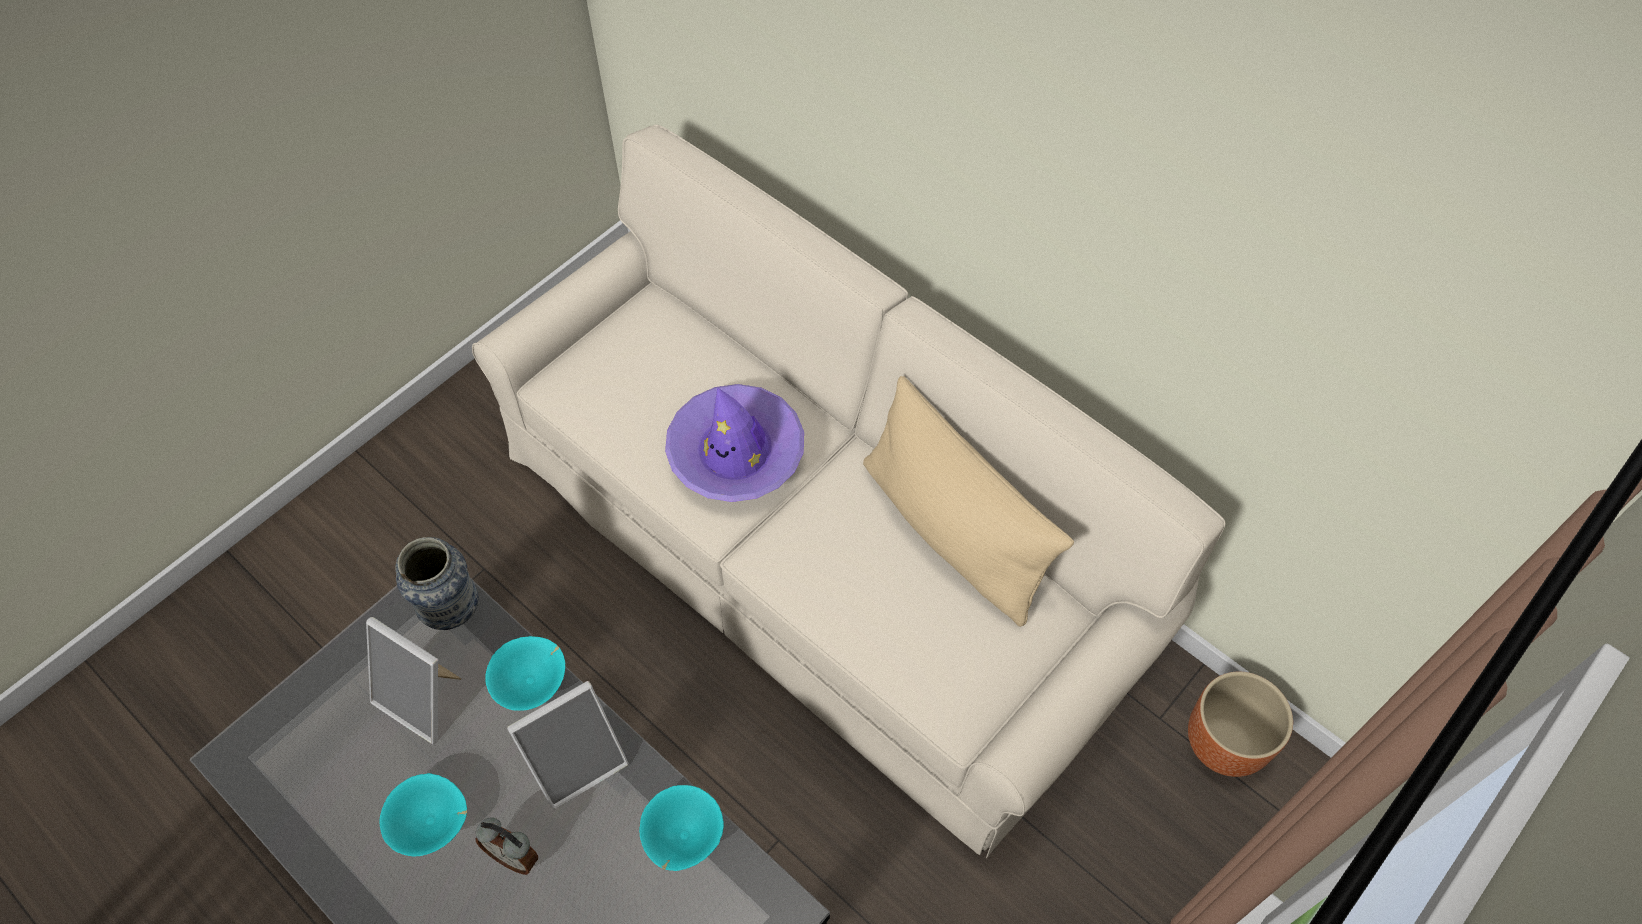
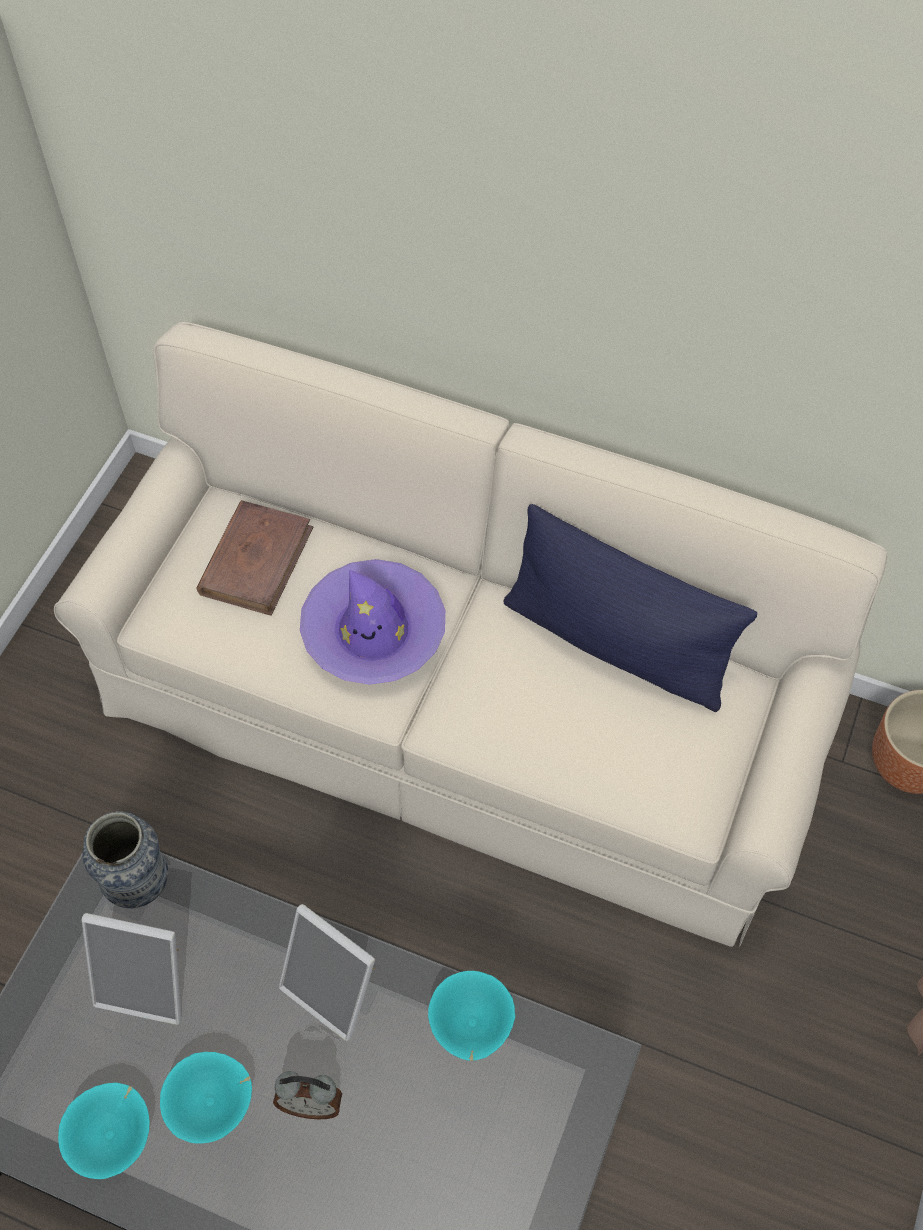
camera: 20 degrees left, 0 degrees up
turquoise bowl [485,636,565,711] -> turquoise bowl moved to [58,1083,150,1179]
picture frame [507,681,629,810] -> picture frame turned 90 degrees clockwise [279,904,375,1041]
beige pillow [863,376,1074,627] -> blue pillow [504,504,757,712]
none -> brown book [196,500,313,616]

